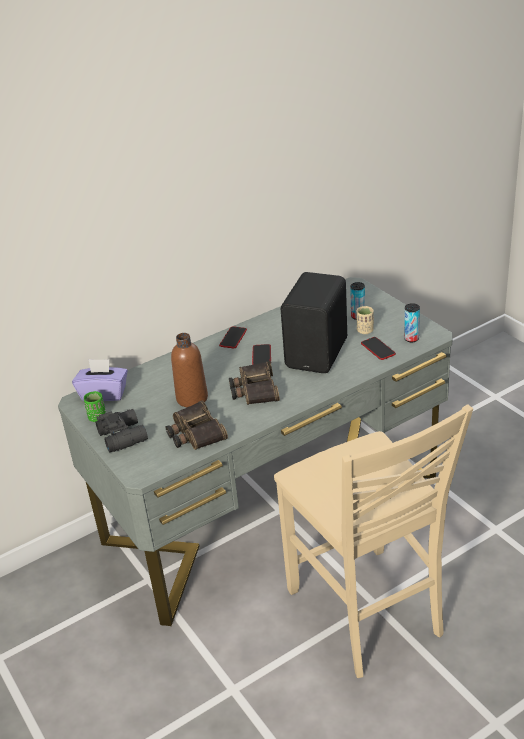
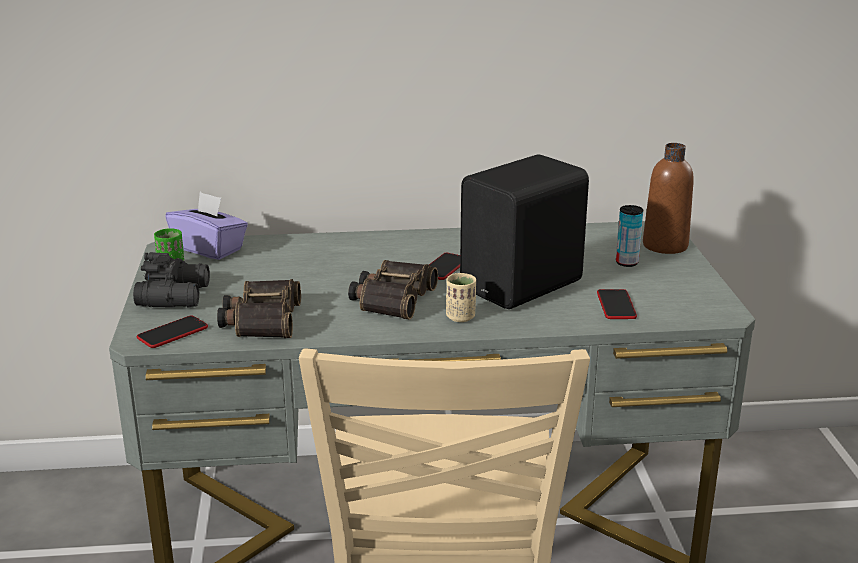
camera: 25 degrees right, 10 degrees down
brown bottle [171,333,208,407] -> brown bottle moved to [643,143,694,254]
phone [219,326,247,348] -> phone moved to [137,315,208,348]
beige cup [357,306,374,334] -> beige cup moved to [446,273,476,322]
can [404,303,420,342] -> none

